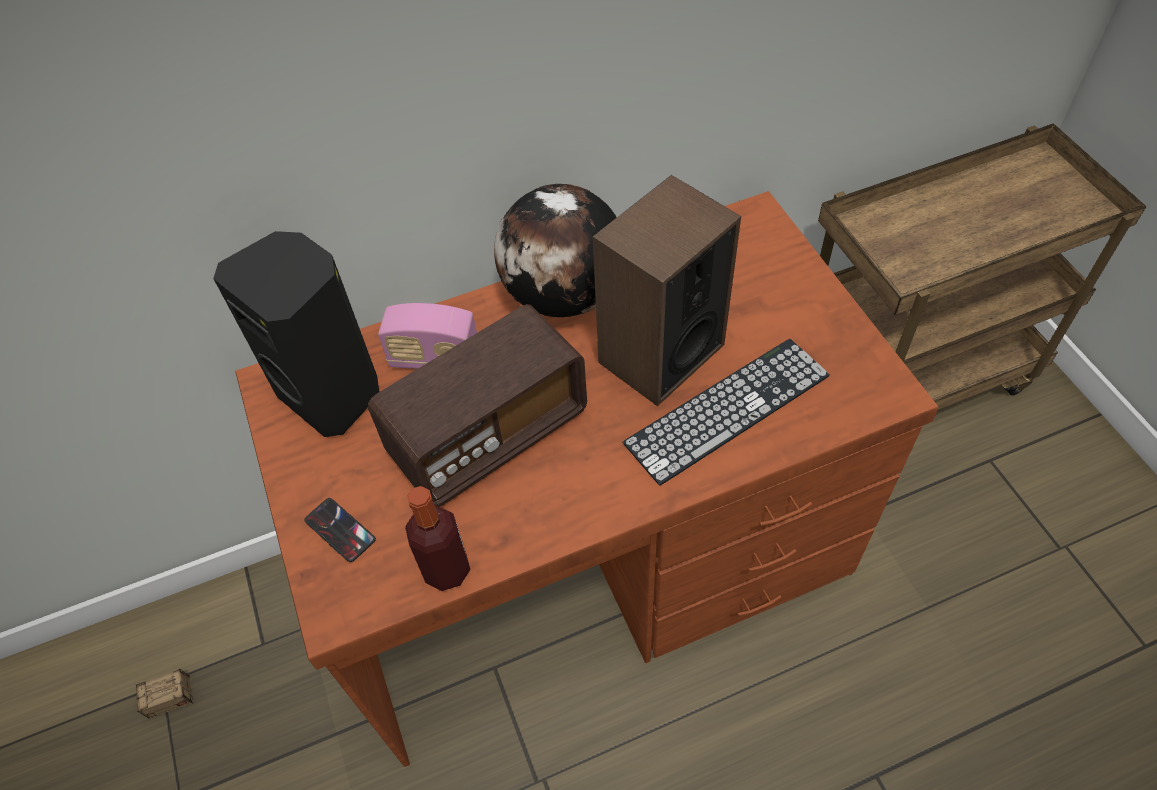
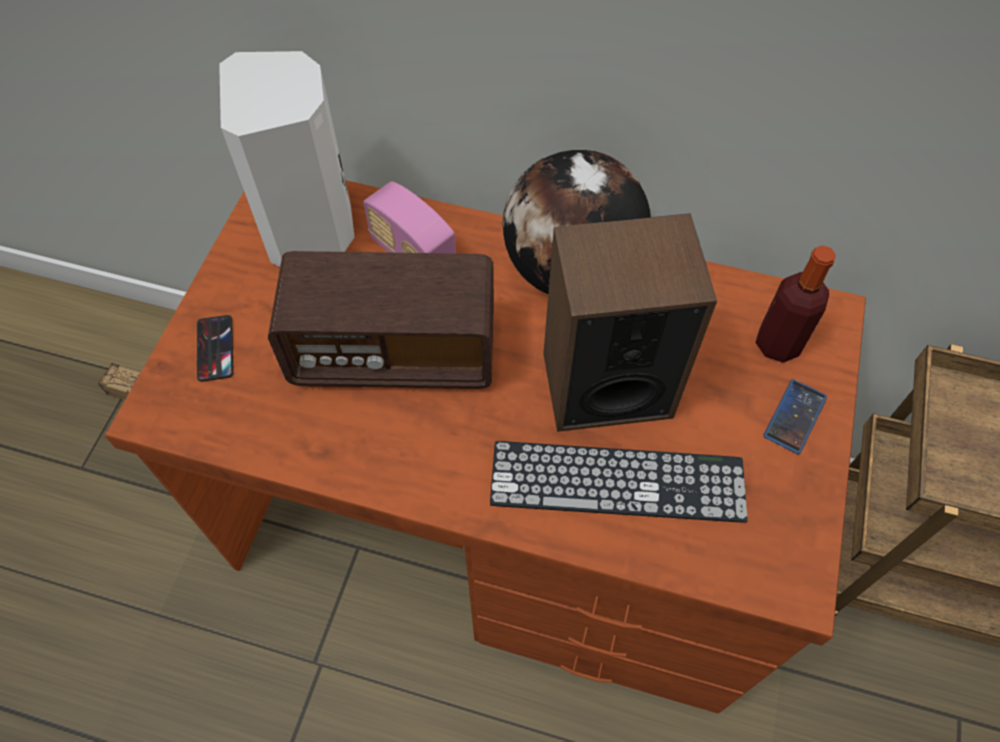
camera: 35 degrees right, 5 degrees up
black speaker [213,231,379,437] -> white speaker [219,51,355,267]
bottle [405,486,470,591] -> bottle moved to [755,245,836,363]
none -> phone [763,379,827,455]

